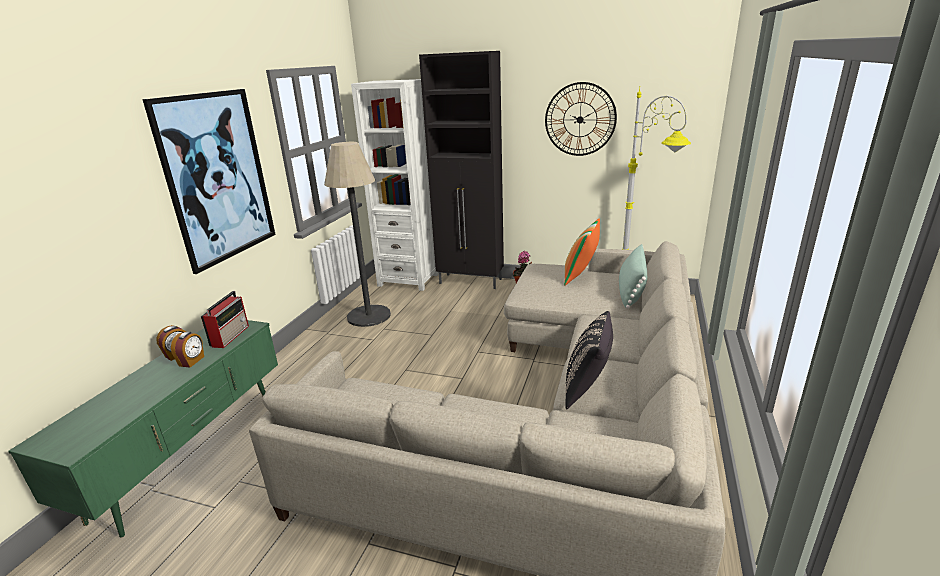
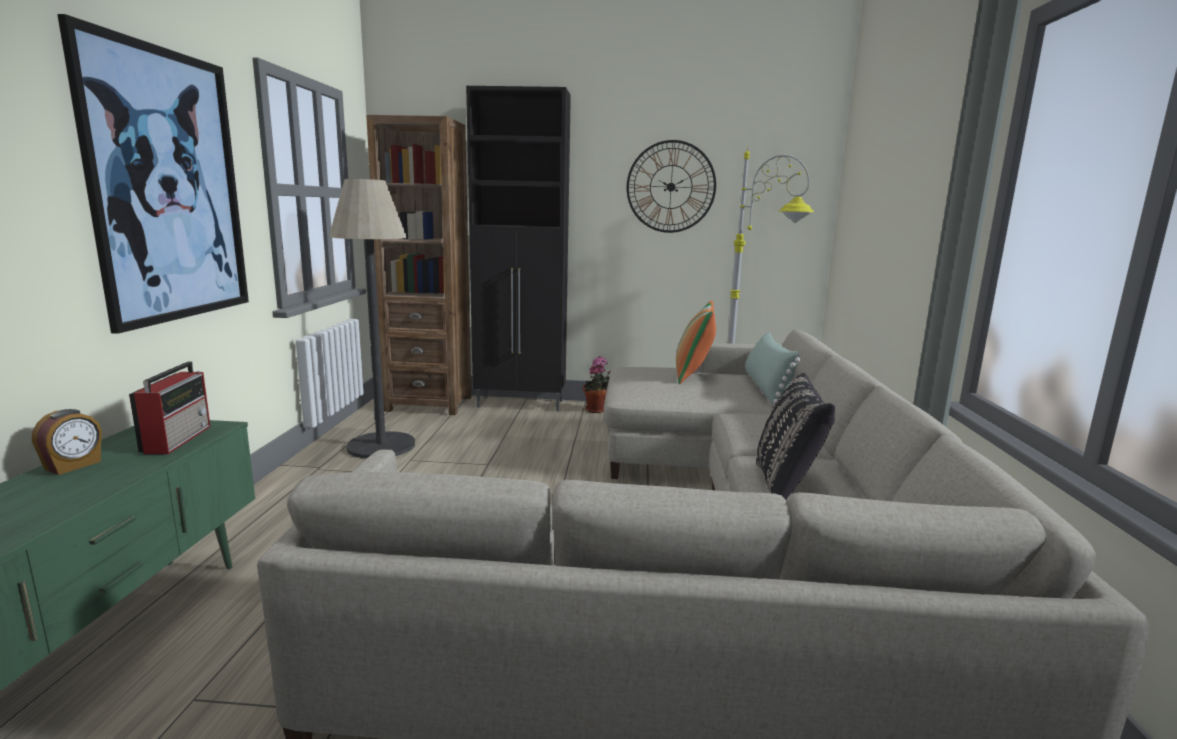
camera: 15 degrees left, 10 degrees down
alarm clock [171,332,204,368] -> none
white bookcase [351,79,438,291] -> brown bookcase [366,115,471,415]

